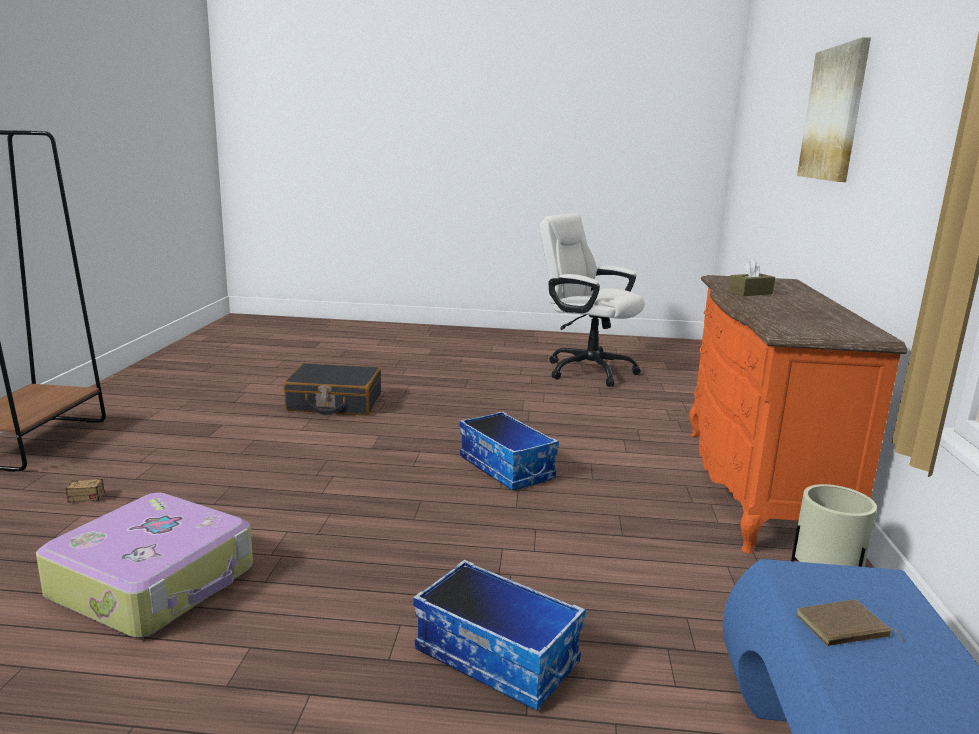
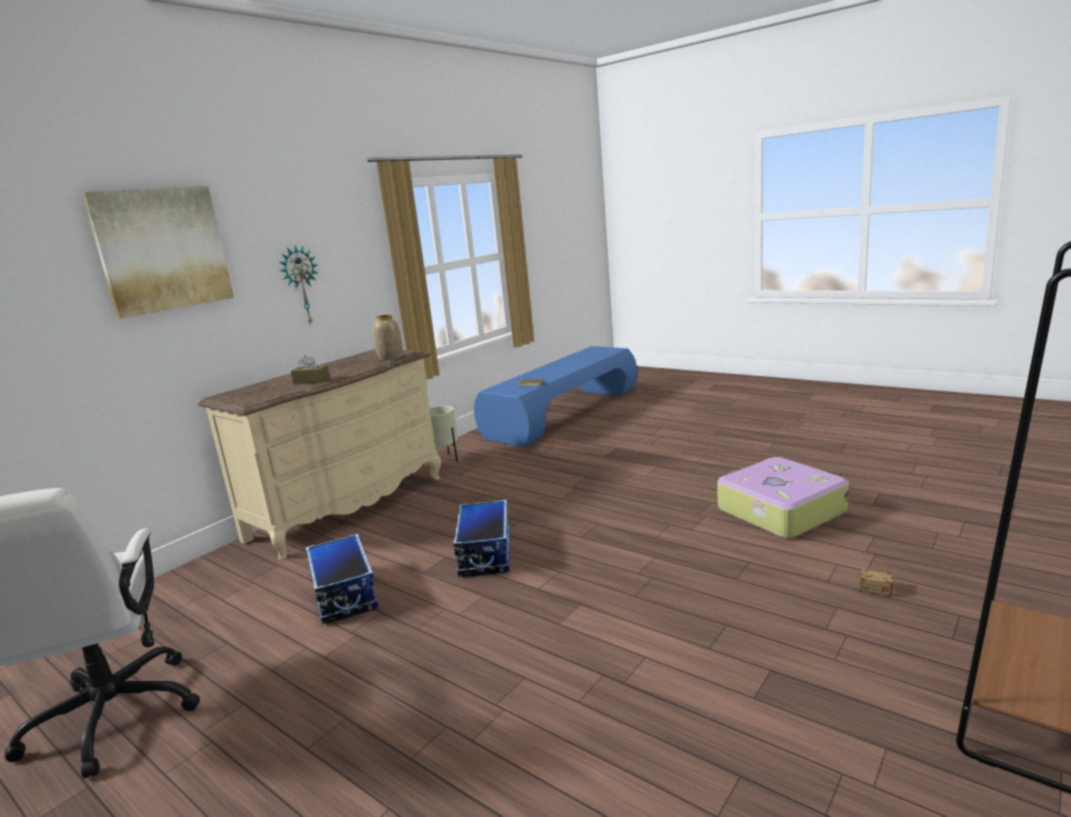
camera: 145 degrees left, 0 degrees up
black suitcase [283,363,381,416] -> none
storage box [413,560,586,711] -> storage box moved to [306,534,378,624]
orange dresser [689,275,907,554] -> beige dresser [198,349,441,560]
none -> wall clock [280,245,319,325]
none -> vase [373,315,403,360]

